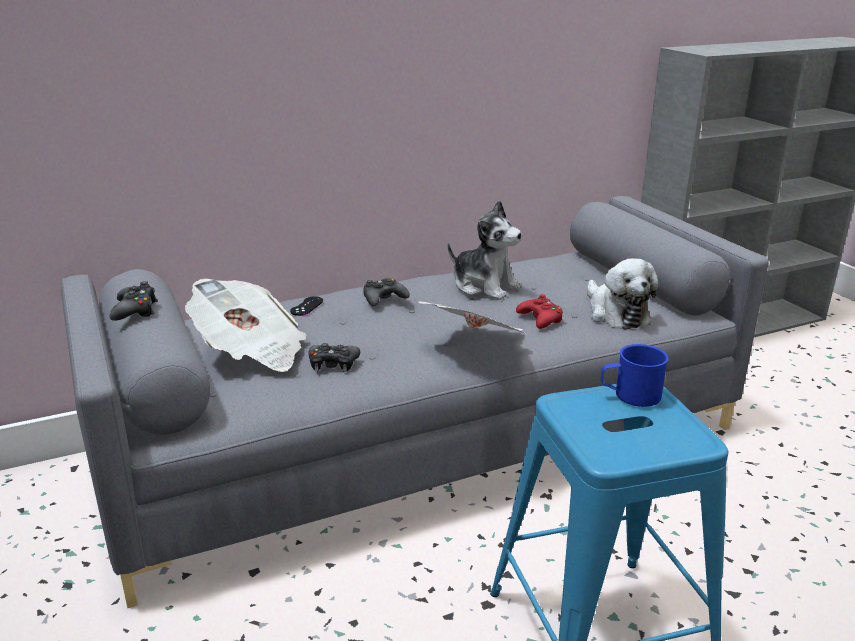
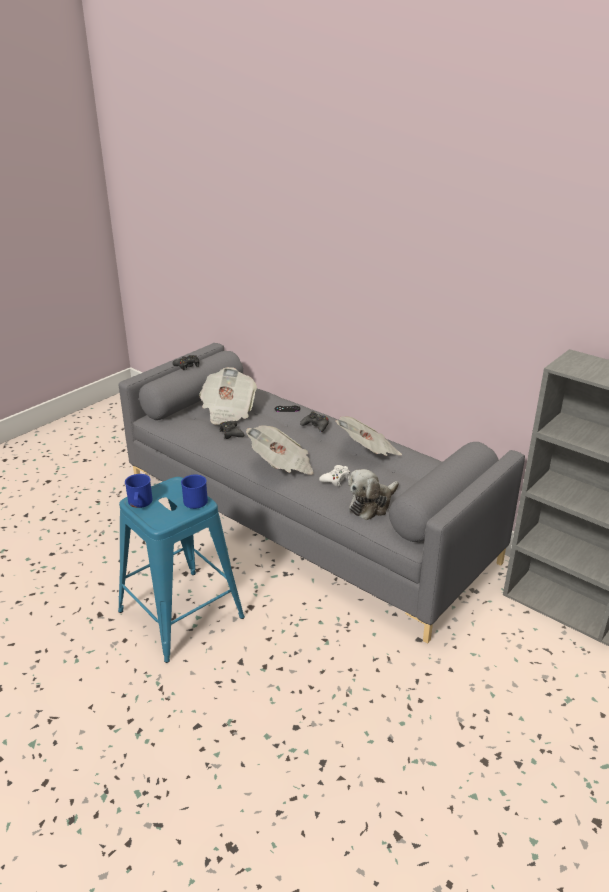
camera: 65 degrees right, 5 degrees up
plush toy [447,200,522,300] -> newspaper [335,416,402,456]
red game controller [516,294,563,329] -> white game controller [319,465,350,486]
none -> blue mug [125,474,152,508]

